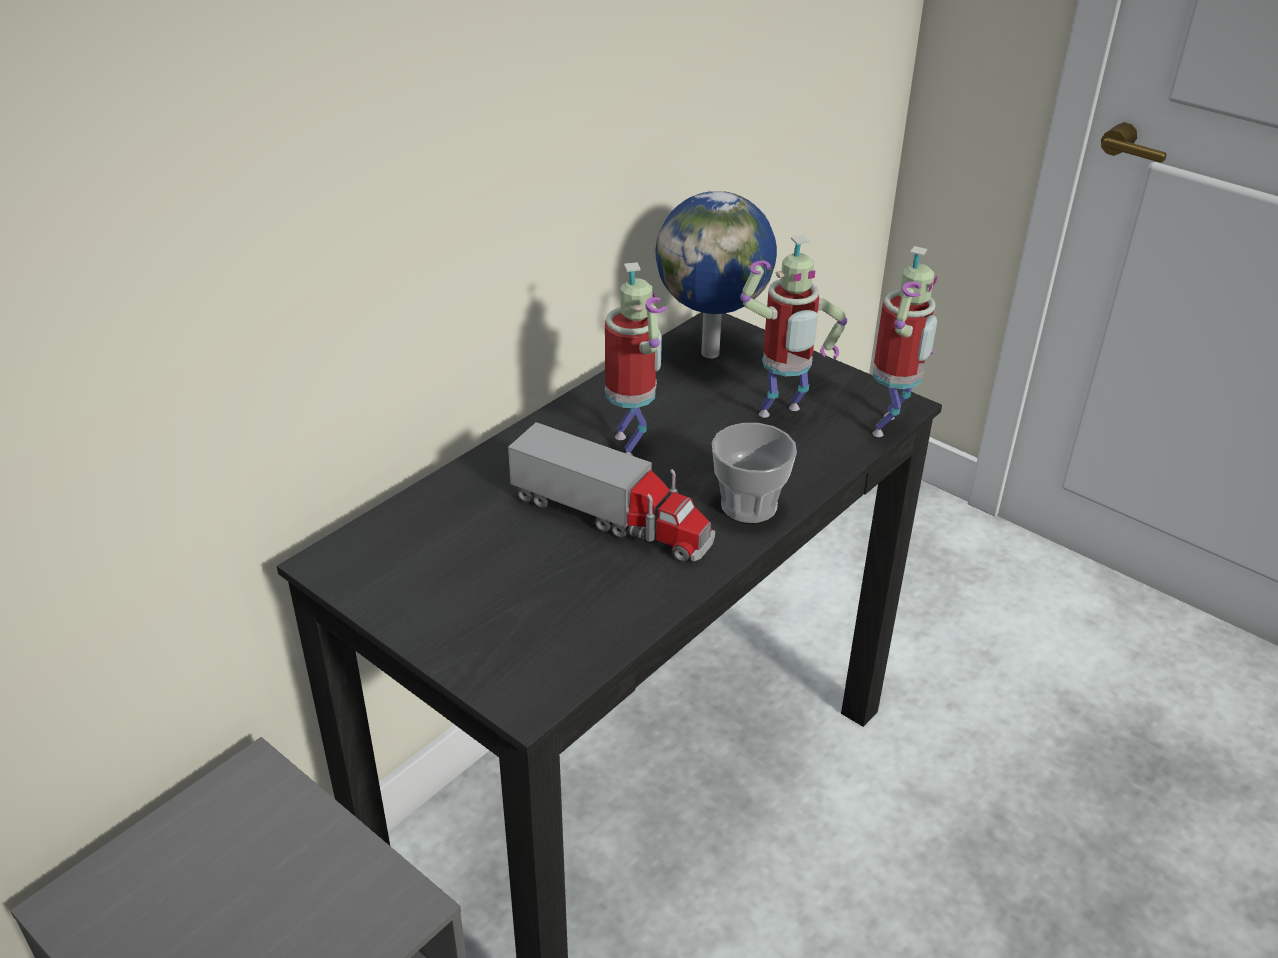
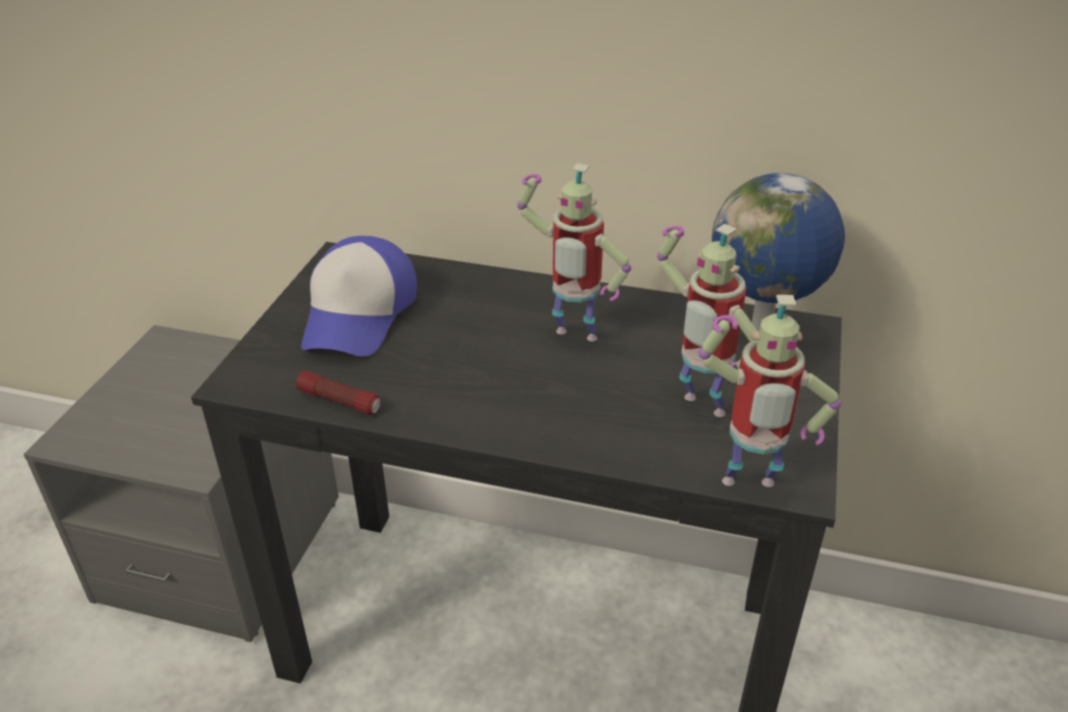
camera: 65 degrees right, 0 degrees up
toy truck [508,422,715,562] -> none
toy robot [605,262,667,456] -> toy robot turned 60 degrees clockwise [517,163,631,341]
cup [712,423,797,523] -> none
none -> flashlight [296,370,380,415]
none -> cap [301,236,417,356]

